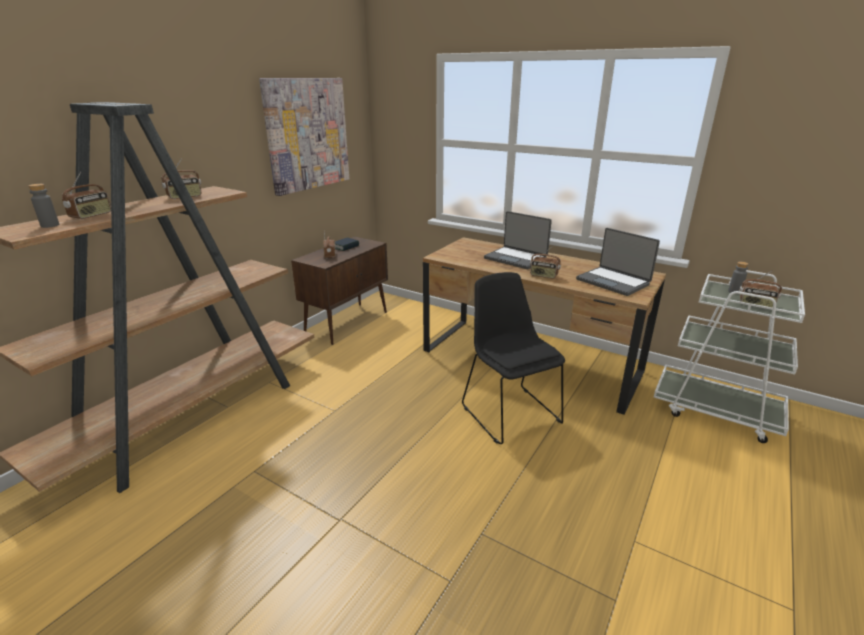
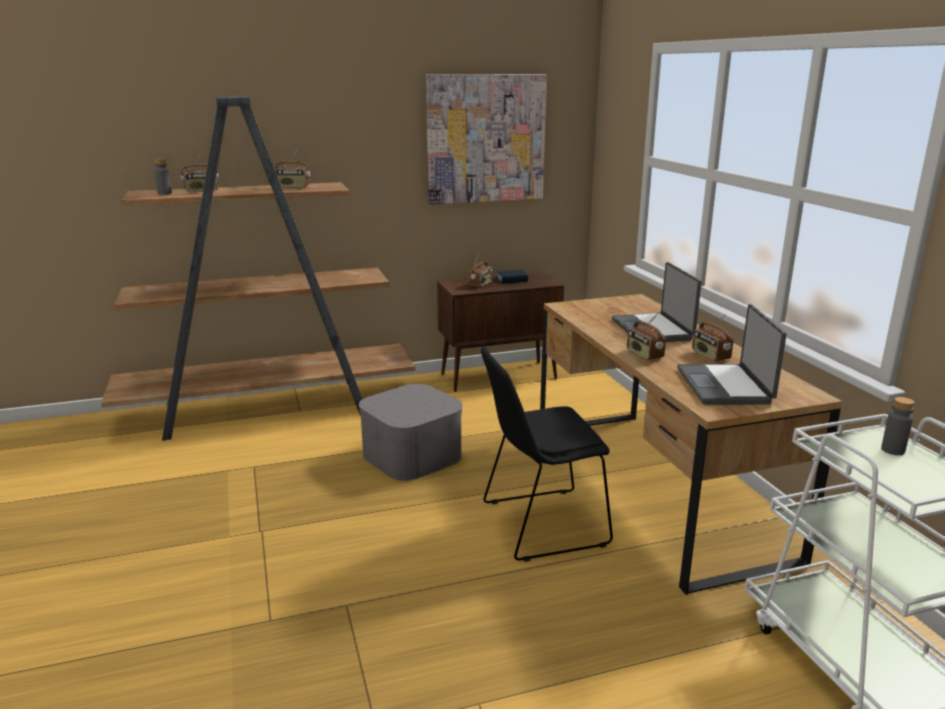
camera: 40 degrees right, 5 degrees down
black chair [462,272,565,444] -> black chair turned 120 degrees counterclockwise [481,346,613,562]
radio [739,270,782,308] -> radio moved to [692,314,733,361]
none -> grey storage box [359,384,462,481]

